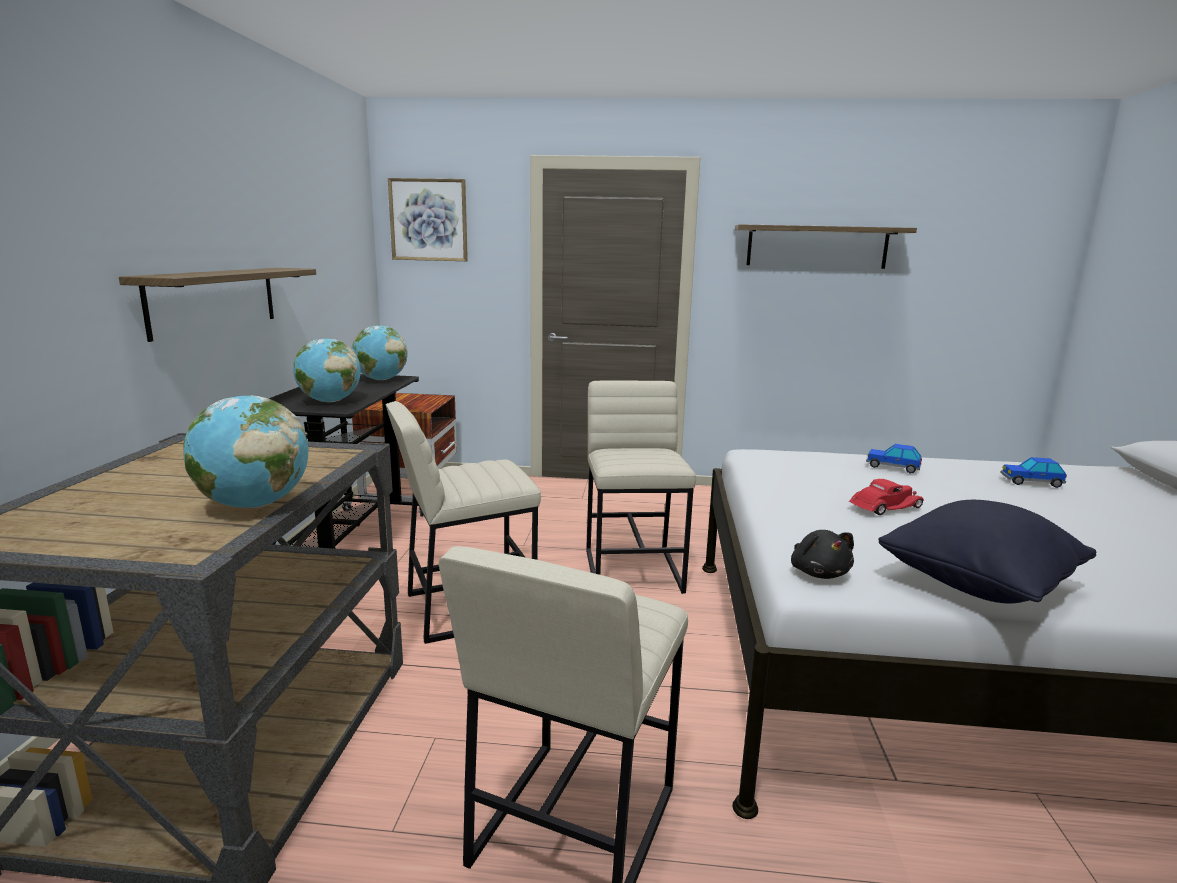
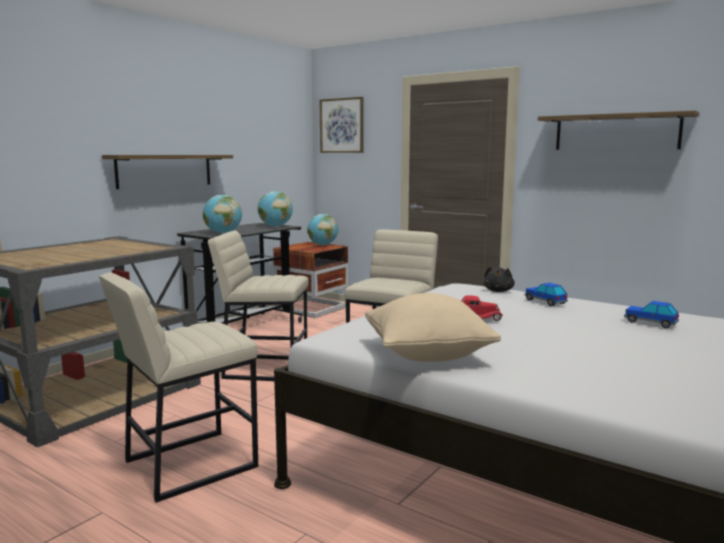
camera: 30 degrees right, 5 degrees down
globe [183,395,308,508] -> globe moved to [307,214,338,245]
black plush toy [791,530,854,579] -> black plush toy moved to [484,266,515,292]
black pillow [879,500,1096,603] -> beige pillow [365,293,501,362]

